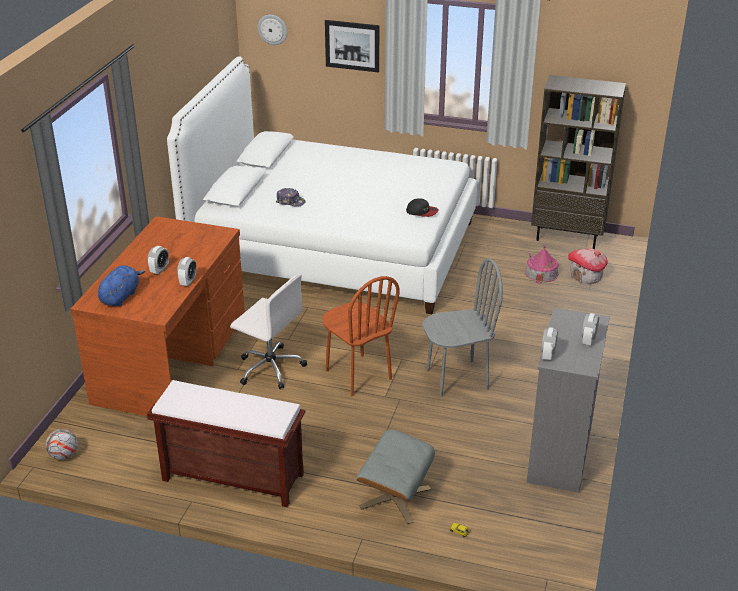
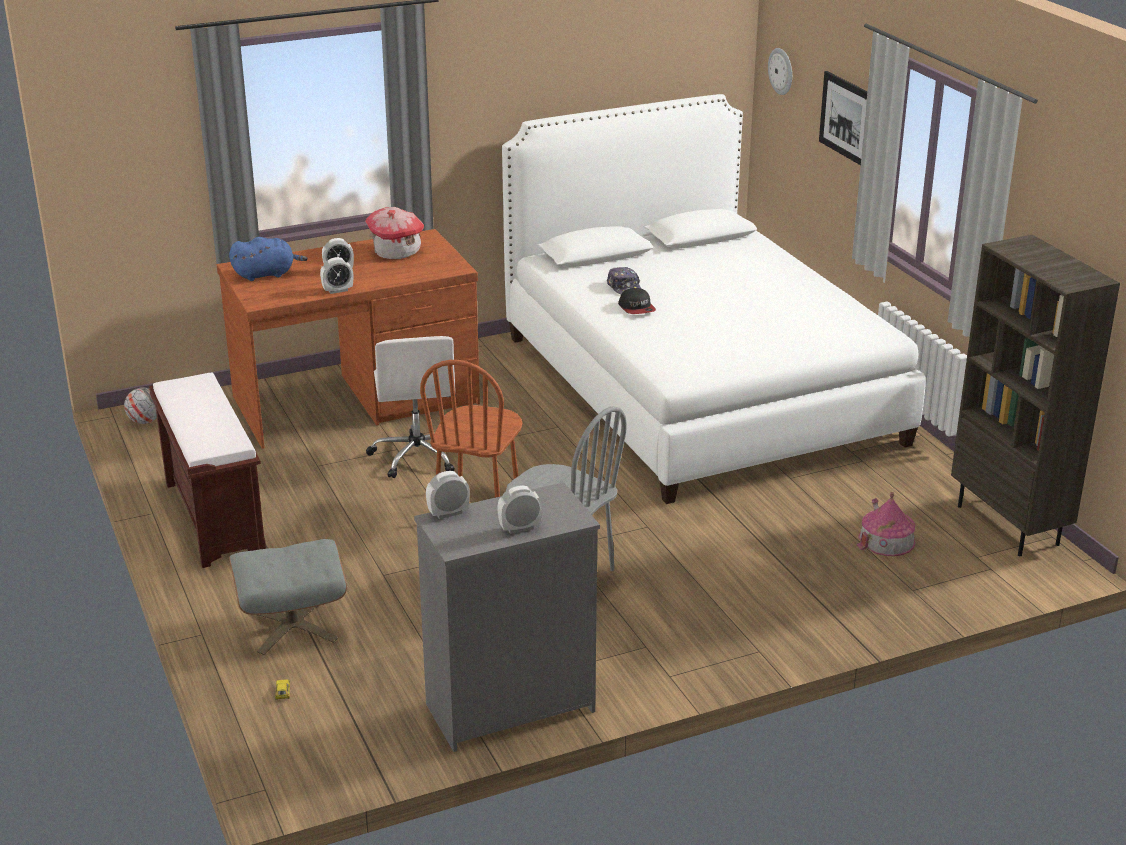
camera: 50 degrees right, 5 degrees down
cap [406,198,438,217] -> cap moved to [618,288,656,314]
toy house [568,248,608,284] -> toy house moved to [365,207,424,259]

